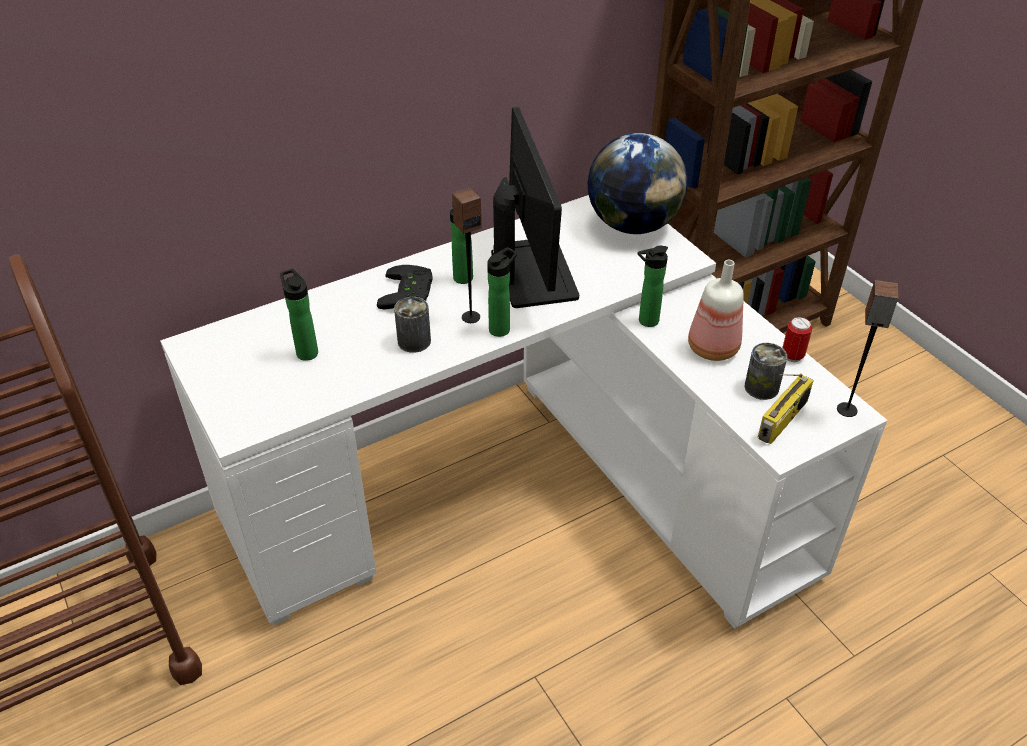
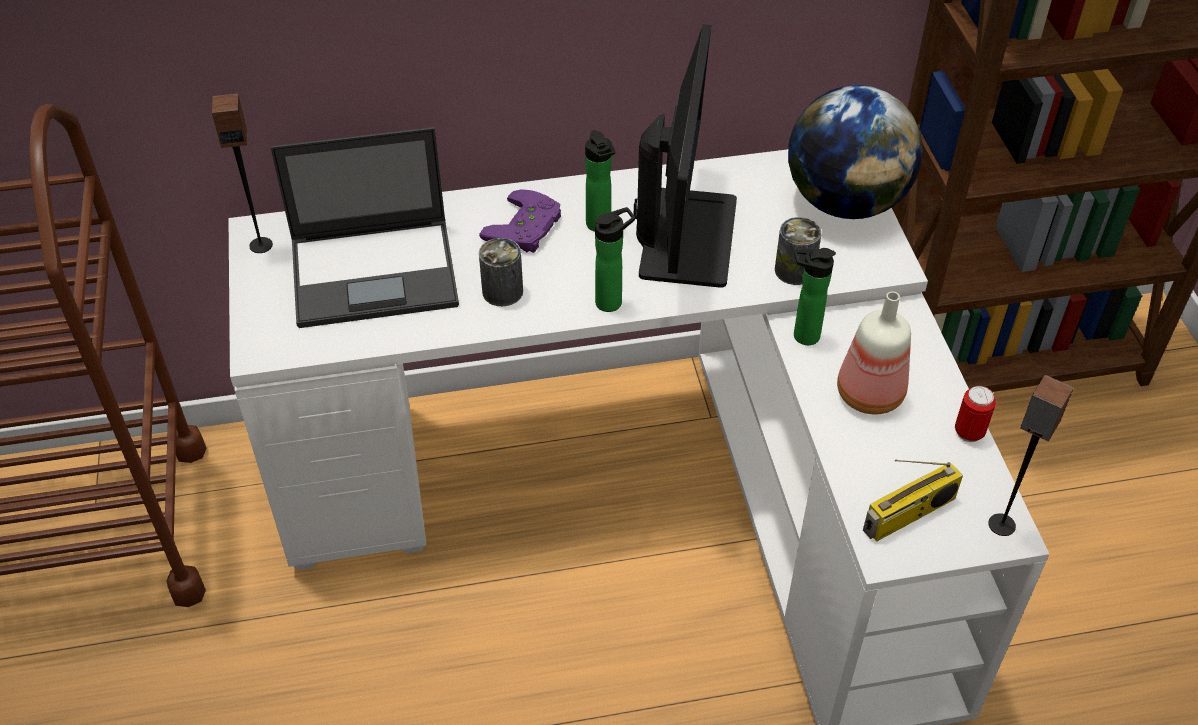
camera: 20 degrees right, 5 degrees up
bottle [280,269,318,361] -> laptop [271,127,459,328]
black game controller [377,265,433,310] -> purple game controller [479,189,561,253]
speaker [452,188,482,323] -> speaker moved to [212,94,273,253]
can [745,343,787,400] -> can moved to [775,217,822,285]

